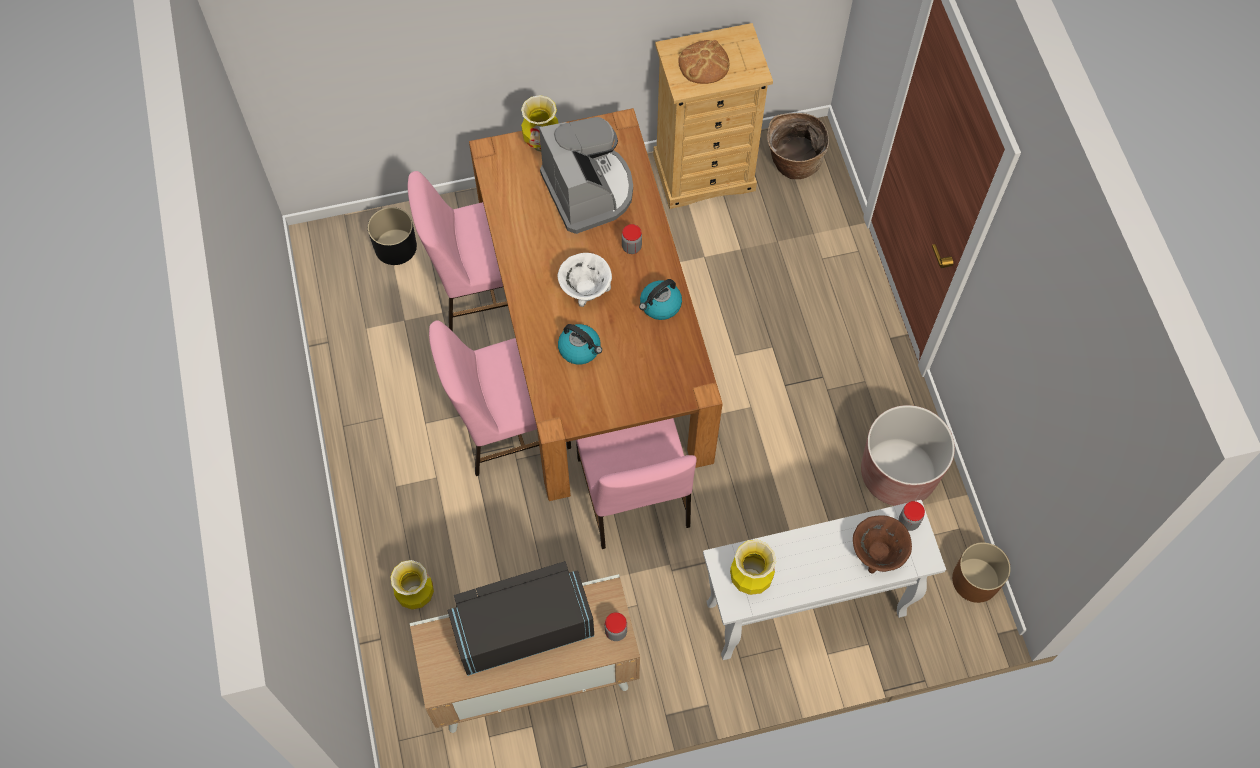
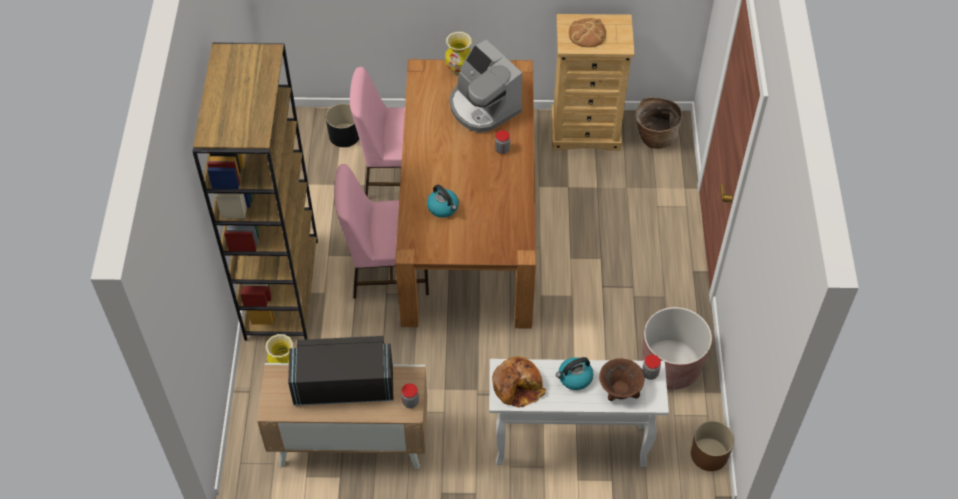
camera: 15 degrees right, 10 degrees down
coffee machine [539,117,633,234] -> coffee machine turned 150 degrees clockwise [449,40,522,133]
white bowl [558,253,612,307] -> none
pink chair [576,418,697,549] -> none
kettle [639,279,682,320] -> kettle moved to [556,357,593,390]
vase [730,540,776,595] -> bread [492,356,546,408]
none -> brown bookcase [192,42,318,341]

